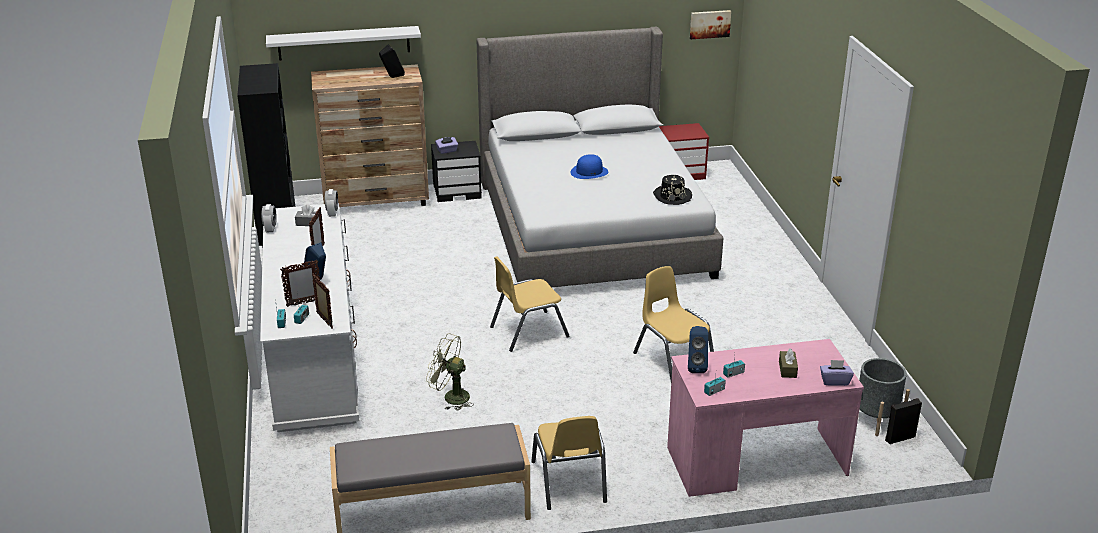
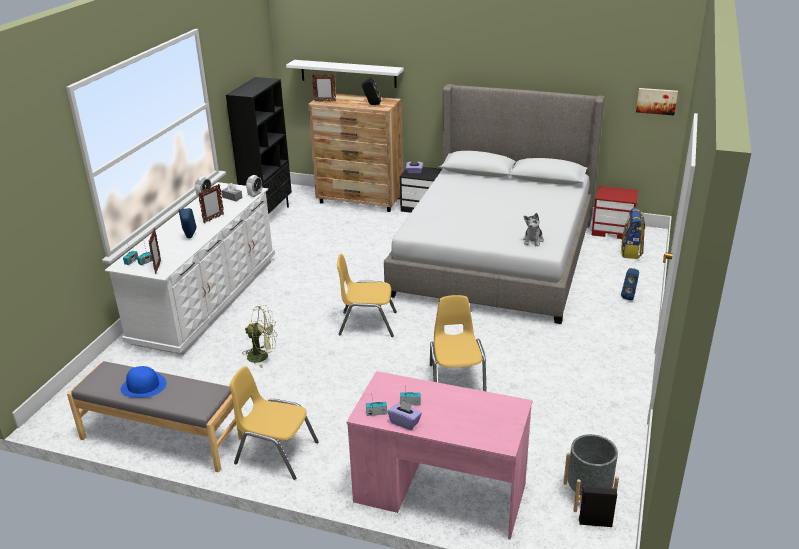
camera: 30 degrees right, 0 degrees up
picture frame [280,260,320,307] -> picture frame moved to [312,74,336,102]
green fan [426,333,474,411] -> green fan turned 135 degrees clockwise [242,305,276,368]
yellow chair [531,416,607,510] -> yellow chair turned 90 degrees clockwise [230,366,319,480]
blue hat [570,154,608,179] -> blue hat moved to [121,366,167,398]
black hat [653,175,692,205] -> plush toy [523,213,544,247]
blue speaker [688,326,708,373] -> blue speaker moved to [621,268,639,300]
brown tissue box [779,348,798,378] -> none
purple tissue box [820,360,854,386] -> purple tissue box moved to [388,401,422,430]
none -> backpack [621,208,645,259]

